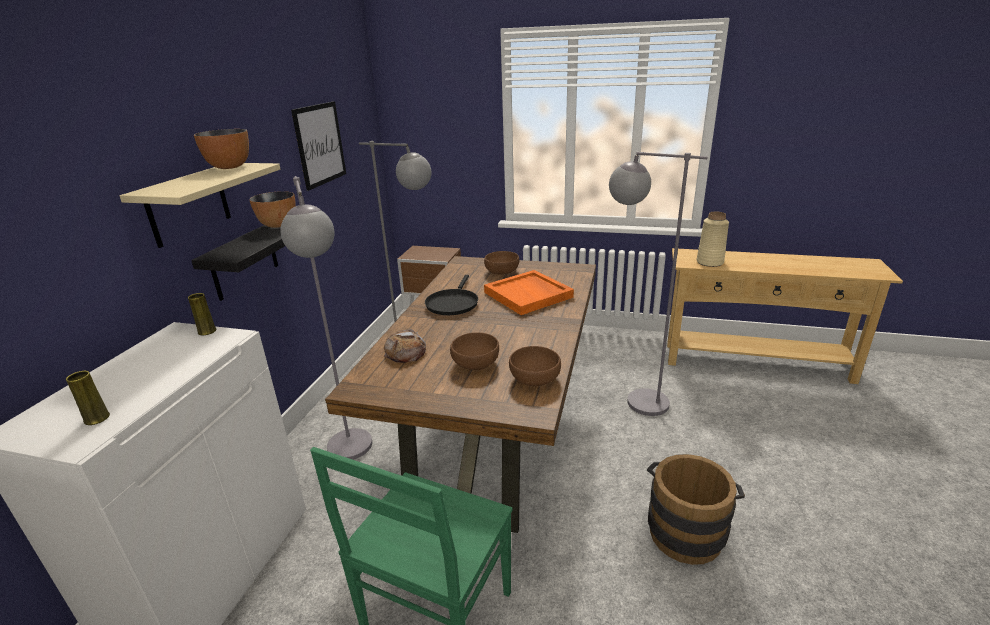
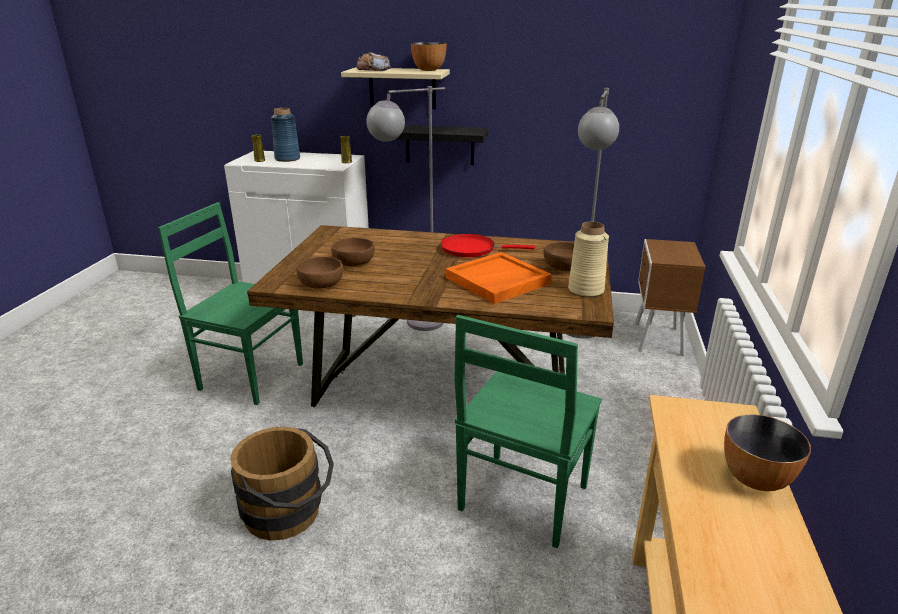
camera: 85 degrees right, 0 degrees up
bowl [249,191,296,228] -> bowl moved to [724,414,811,491]
picture [291,101,346,191] -> none
bread [384,329,426,363] -> bread moved to [357,52,391,71]
black frying pan [425,275,478,315] -> red frying pan [440,234,535,257]
grey floor lamp [609,152,708,416] -> green chair [454,315,602,548]
beige vase [697,212,729,267] -> beige vase moved to [568,222,609,297]
none -> blue vase [271,108,300,162]

